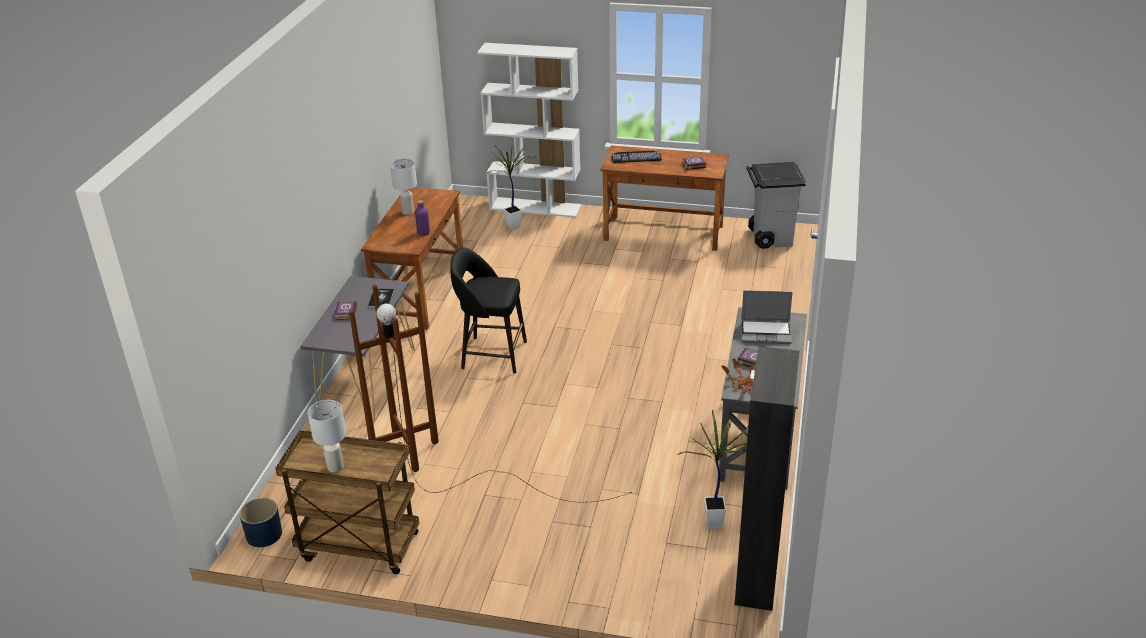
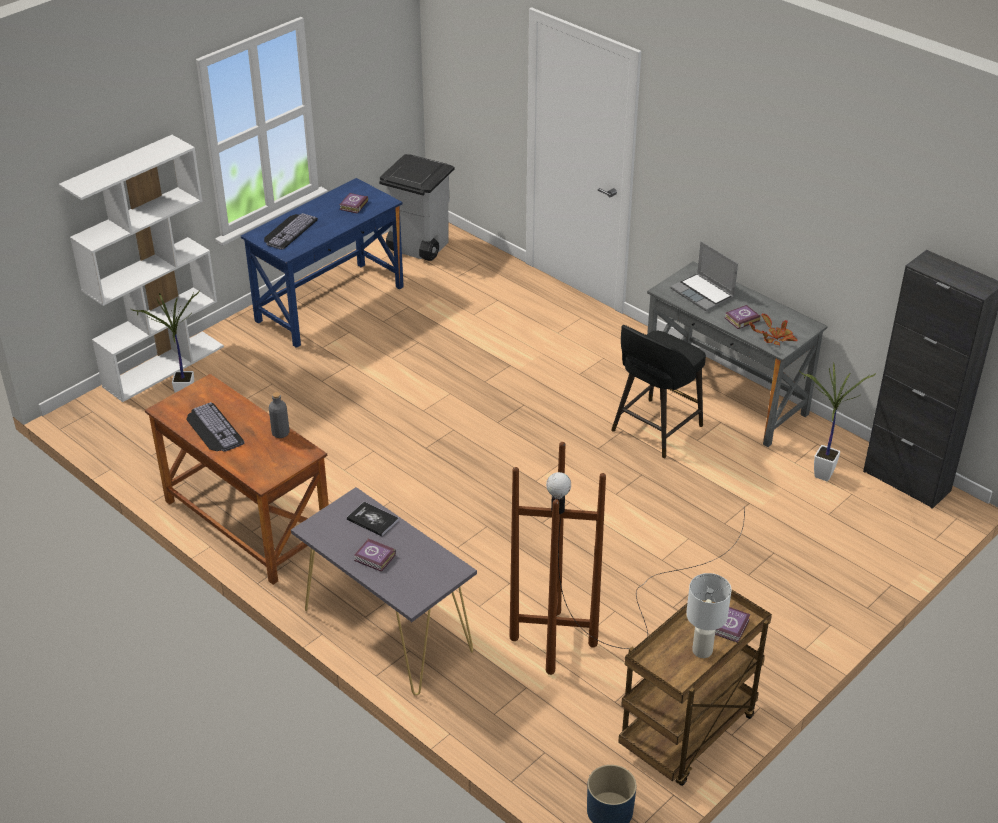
camera: 60 degrees left, 5 degrees up
white table lamp [390,158,417,215] -> keyboard [186,402,244,452]
purple bottle [415,200,430,236] -> grey bottle [269,392,290,438]
black stool [451,248,527,374] -> black stool moved to [611,325,706,458]
brown desk [600,145,729,251] -> blue desk [241,178,404,348]
laptop [741,290,792,344] -> laptop turned 105 degrees clockwise [670,241,738,311]
none -> book [715,607,750,643]

